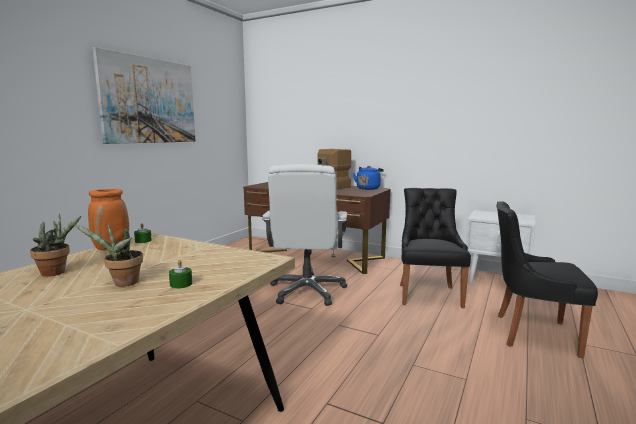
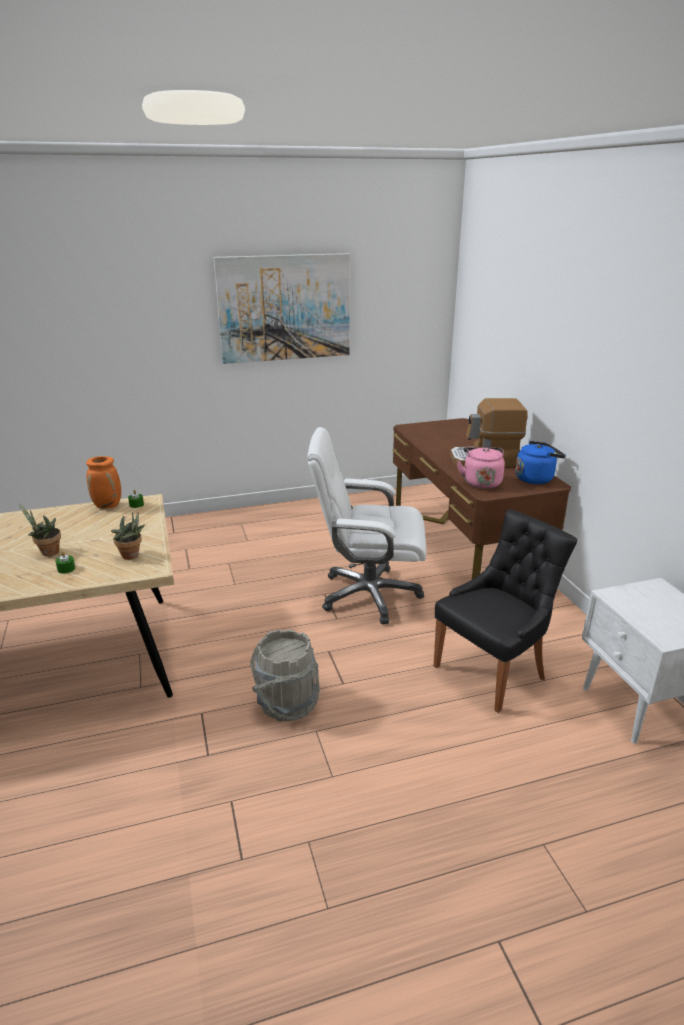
camera: 45 degrees right, 15 degrees up
potted plant [30,213,81,277] -> potted plant moved to [111,513,145,560]
white office chair [262,164,347,306] -> white office chair turned 45 degrees clockwise [307,427,426,624]
black chair [496,201,598,358] -> none
none -> grey bucket [250,629,320,721]
none -> pink kettle [457,447,505,489]

